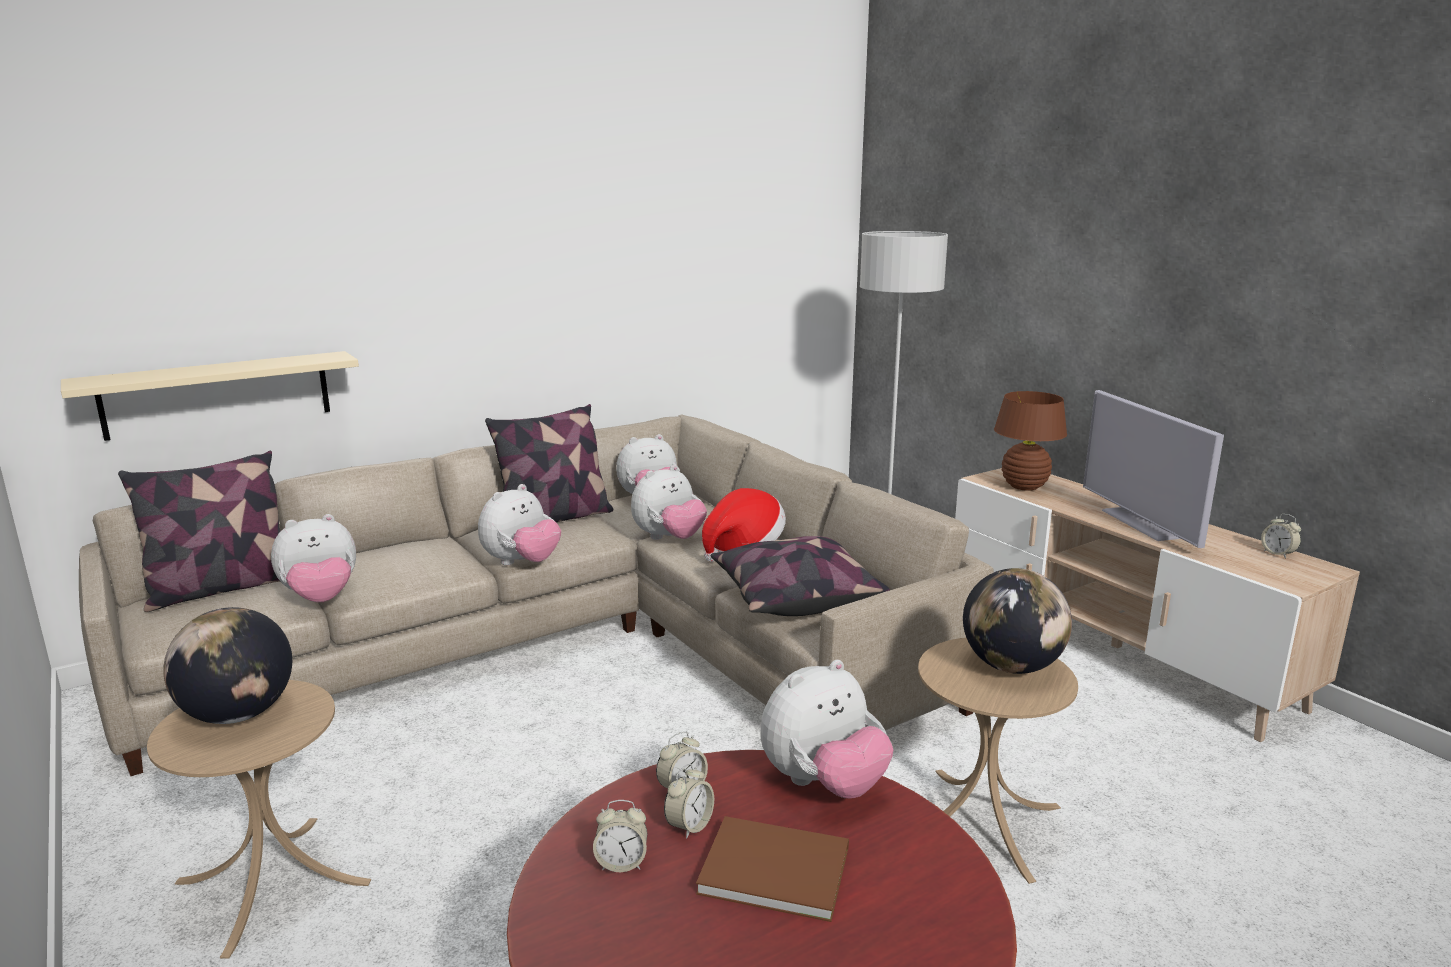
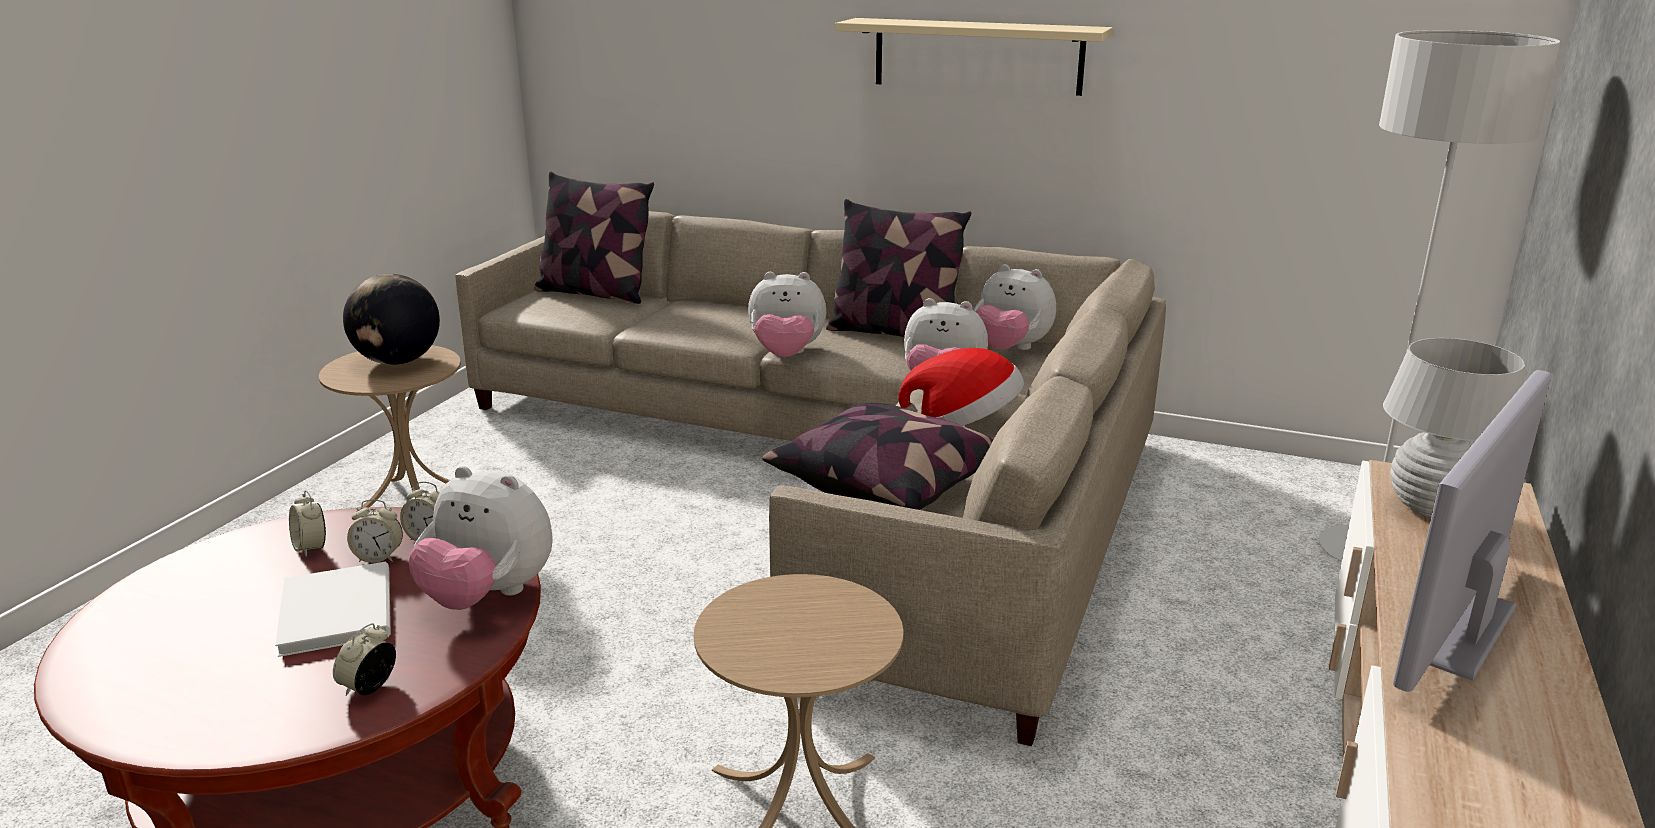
camera: 55 degrees right, 5 degrees up
beige shelf [61,351,359,441] -> beige shelf moved to [835,18,1113,96]
plush toy [271,514,356,602] -> none
brown book [696,816,849,922] -> white book [275,562,391,657]
globe [963,568,1072,674] -> none
brown table lamp [994,391,1067,491] -> white table lamp [1383,338,1525,517]
alarm clock [1261,514,1301,558] -> alarm clock moved to [333,623,396,696]

